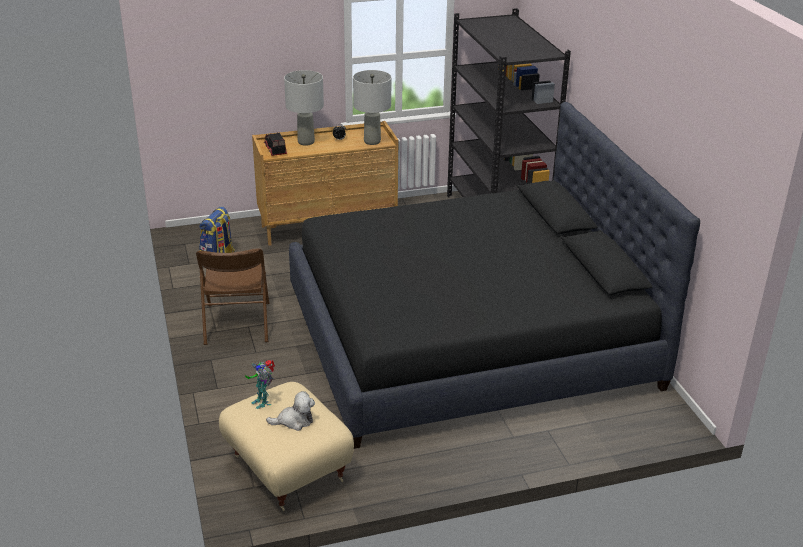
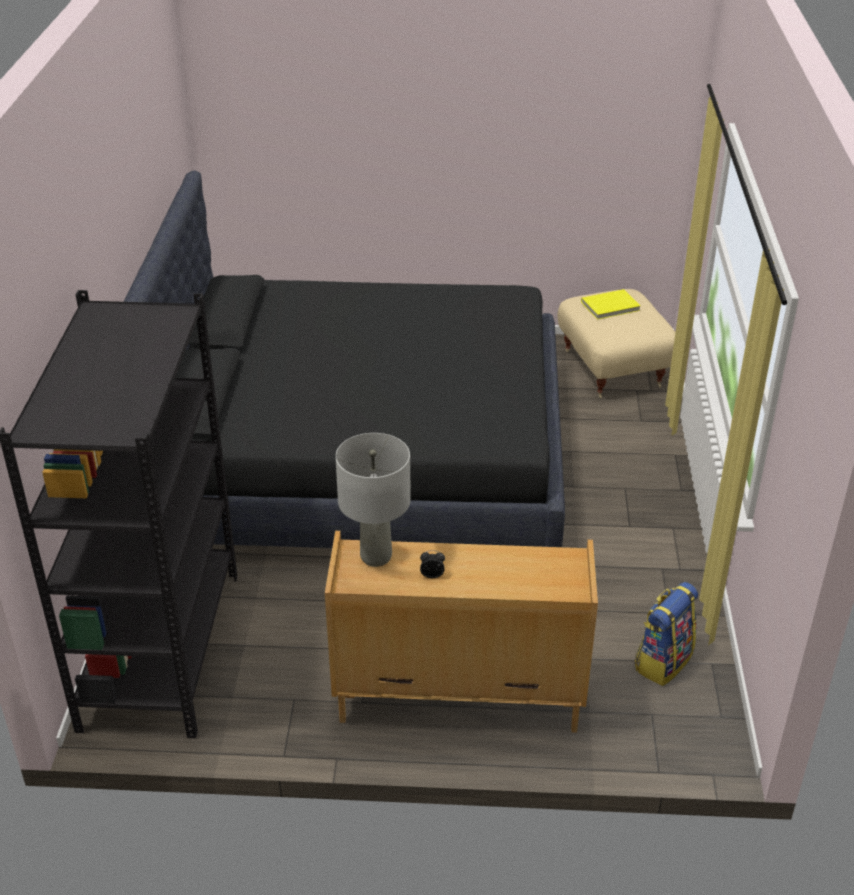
camera: 160 degrees left, 5 degrees up
brown chair [196,248,269,345] -> none
toy robot [245,360,275,409] -> none
toy truck [264,133,287,156] -> none
plush toy [266,391,315,431] -> yellow book [581,289,640,320]
grey table lamp [284,70,324,145] -> none

